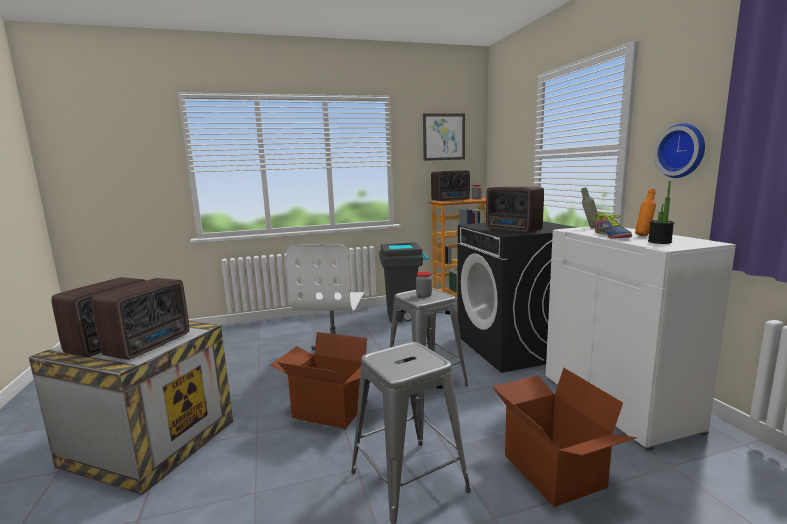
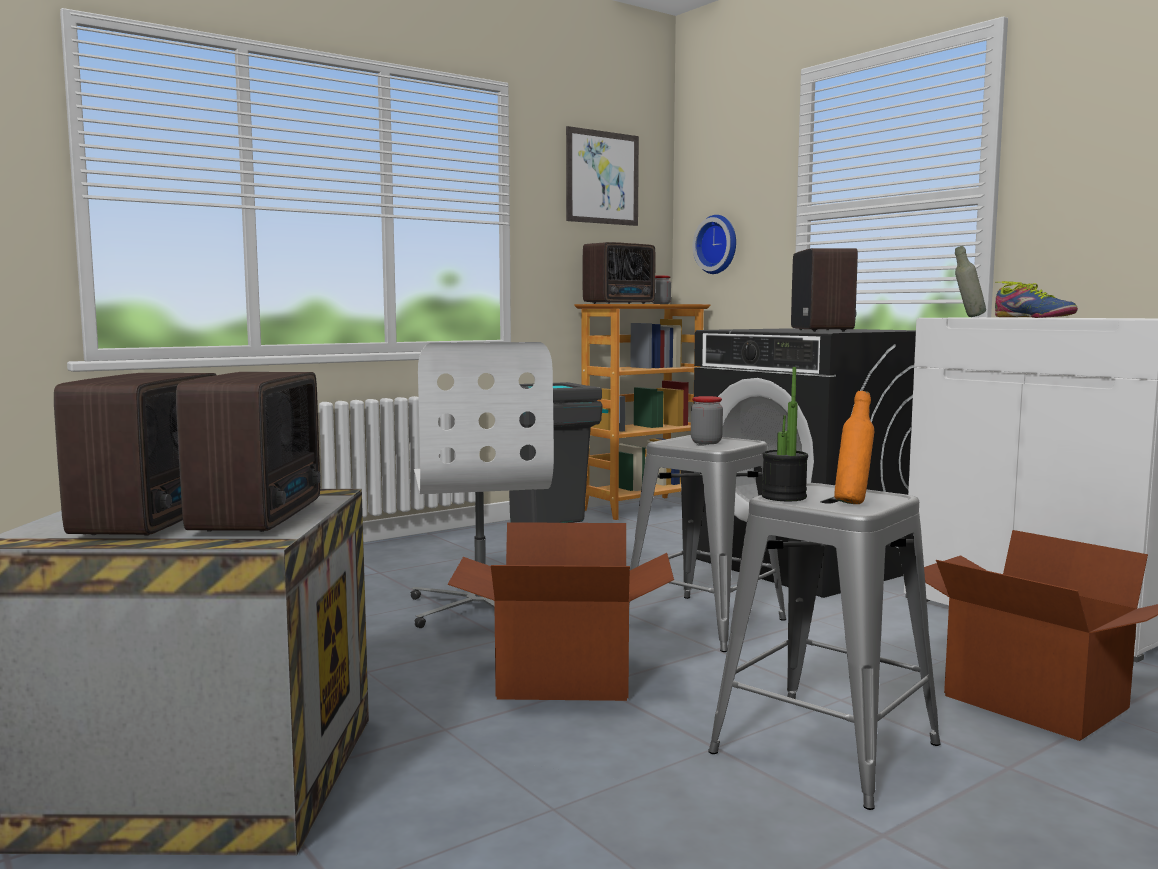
camera: 20 degrees left, 5 degrees down
radio [486,186,544,233] -> radio turned 120 degrees counterclockwise [791,248,858,332]
orange bottle [635,189,656,236] -> orange bottle moved to [834,391,874,504]
potted plant [648,181,674,244] -> potted plant moved to [762,367,808,501]
wall clock [654,123,705,178] -> wall clock moved to [693,215,736,274]

